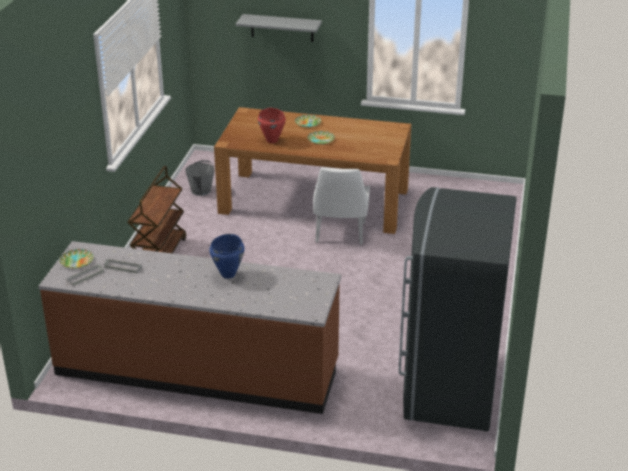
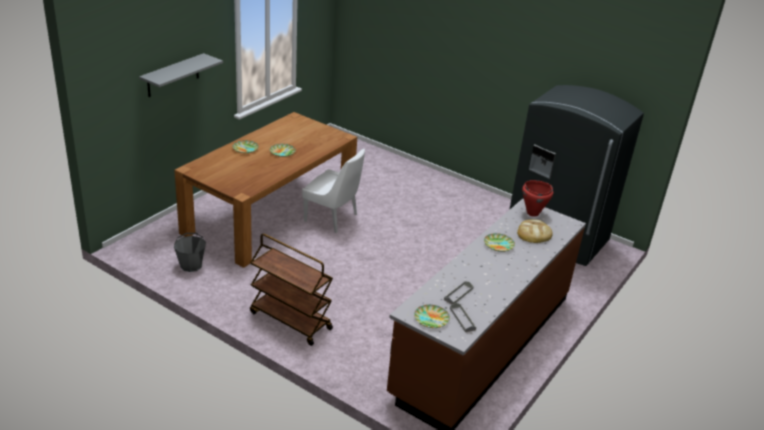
camera: 70 degrees left, 0 degrees up
blue cooking pot [209,234,244,279] -> plate [484,233,515,252]
red cooking pot [258,108,286,143] -> red cooking pot moved to [522,180,553,217]
none -> bread [517,219,553,243]

